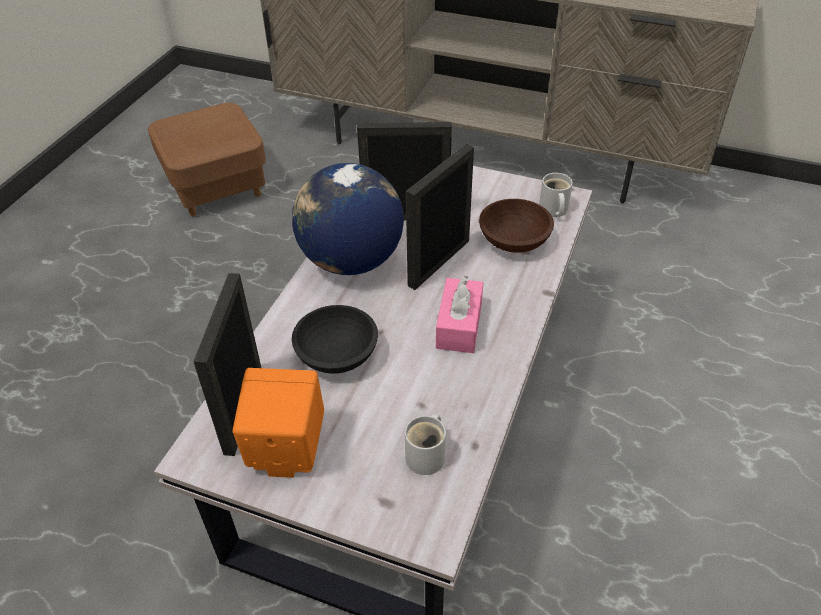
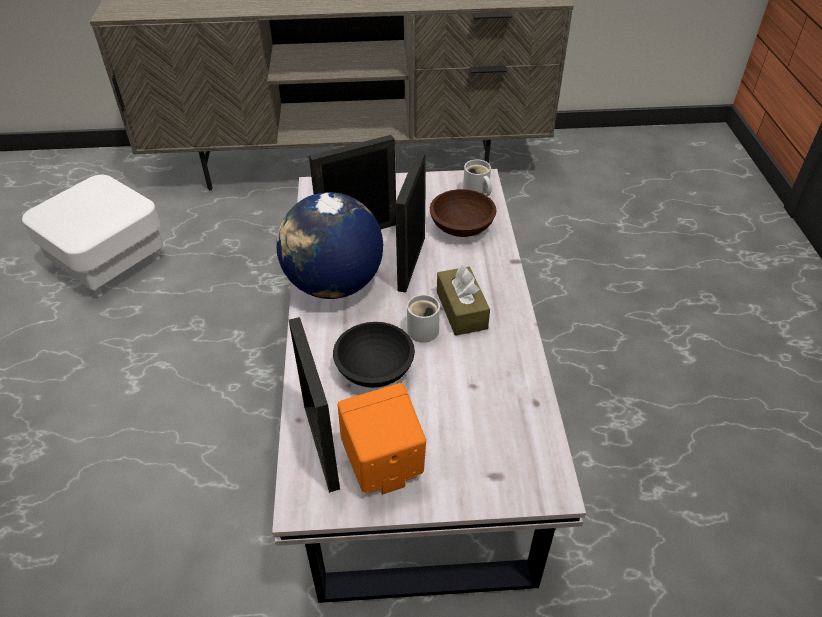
camera: 25 degrees left, 0 degrees up
brown ottoman [148,103,266,216] -> white ottoman [22,175,163,297]
white mug [405,414,446,475] -> white mug moved to [407,294,440,343]
pink tissue box [436,276,483,353] -> brown tissue box [437,264,490,336]

